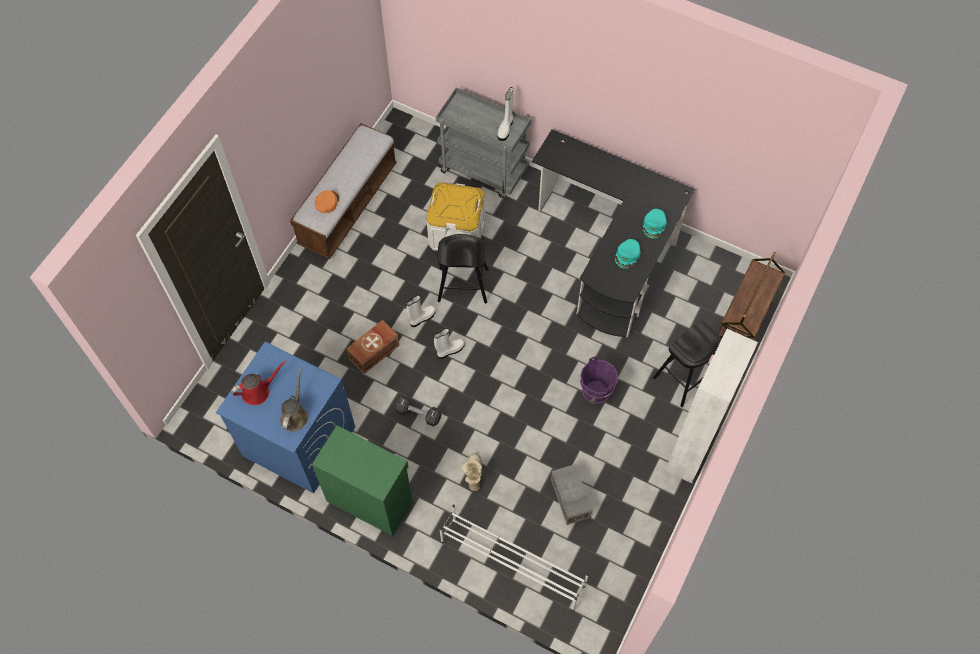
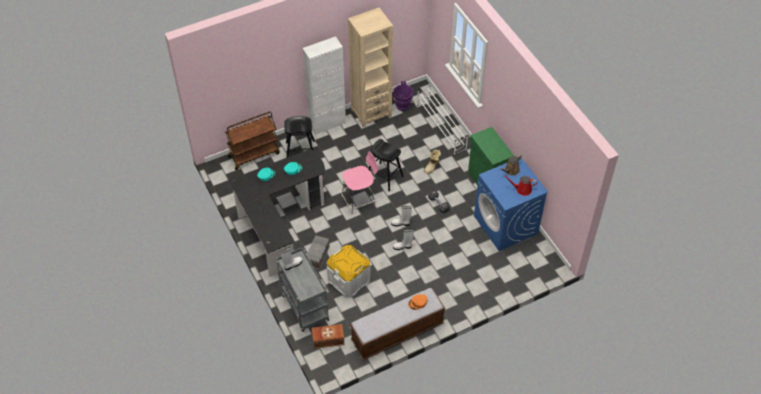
camera: 145 degrees left, 10 degrees down
brown storage box [346,320,400,374] -> brown storage box moved to [312,324,344,349]
black stool [437,234,489,304] -> black stool moved to [369,139,404,191]
grey storage box [551,464,592,525] -> grey storage box moved to [307,235,329,270]
purple bucket [580,356,618,404] -> purple bucket moved to [393,81,413,111]
none -> pink stool [341,152,378,215]
none -> beige bookcase [348,8,393,127]

